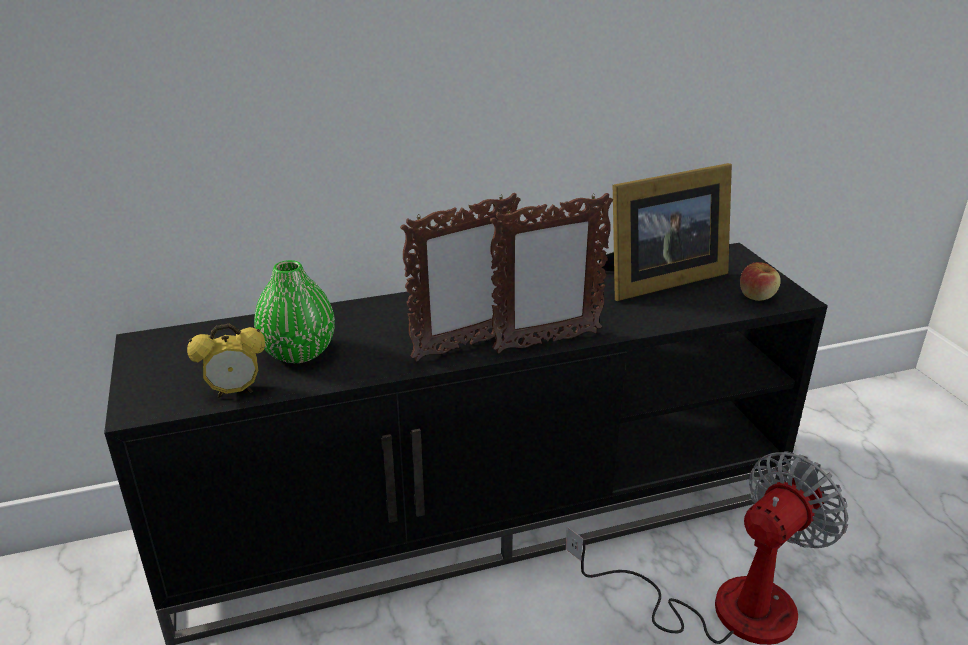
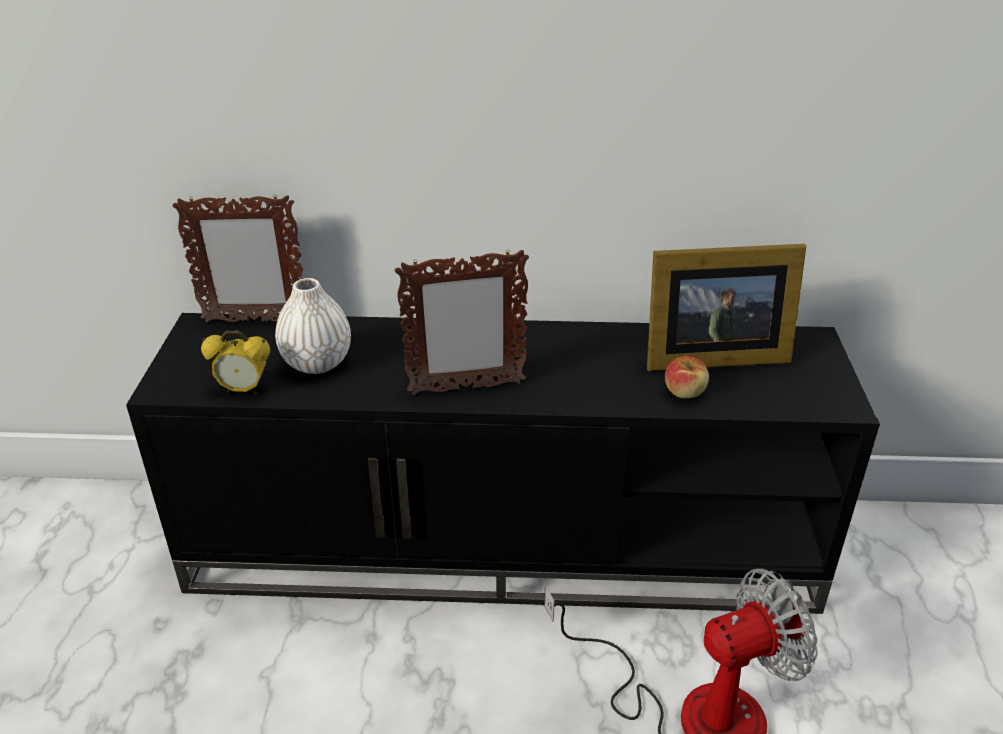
camera: 20 degrees right, 5 degrees up
green vase [254,260,335,363] -> white vase [275,278,351,374]
picture frame [490,193,613,353] -> picture frame moved to [172,194,304,322]
apple [740,262,781,301] -> apple moved to [665,356,709,399]

